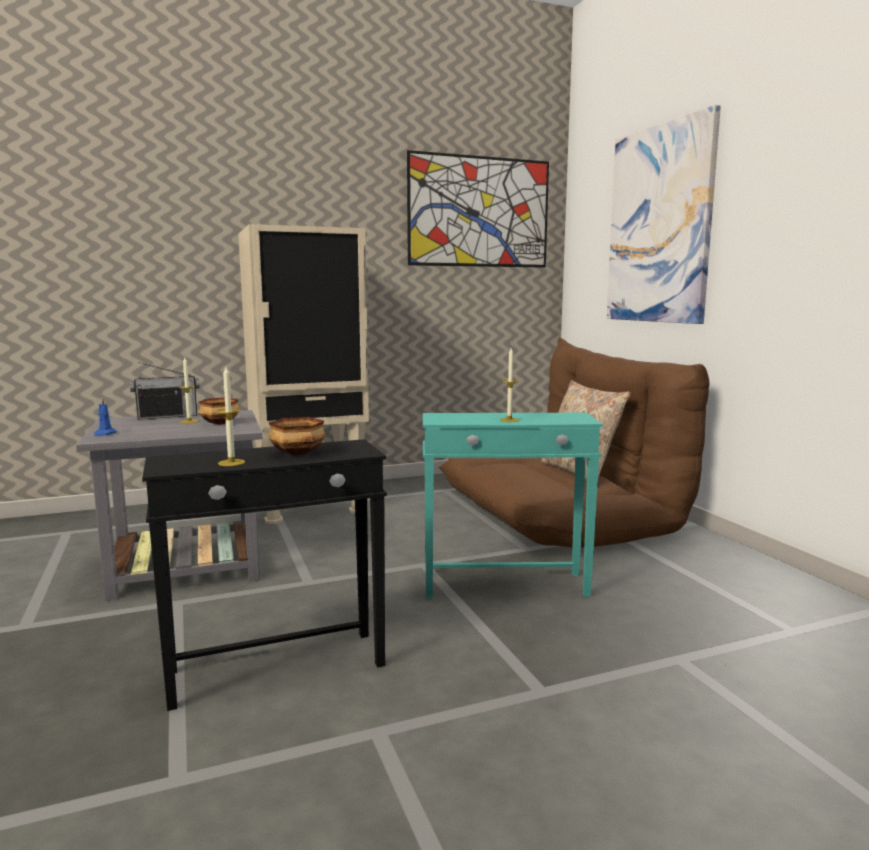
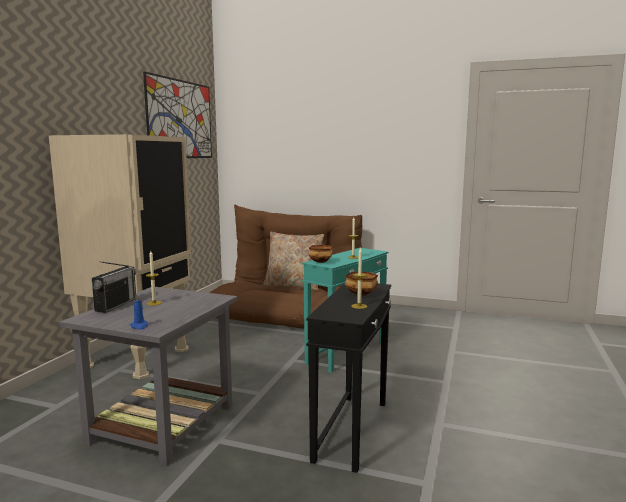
camera: 50 degrees left, 0 degrees up
bowl [199,397,240,425] -> bowl moved to [309,245,333,263]
picture [607,105,721,324] -> none

